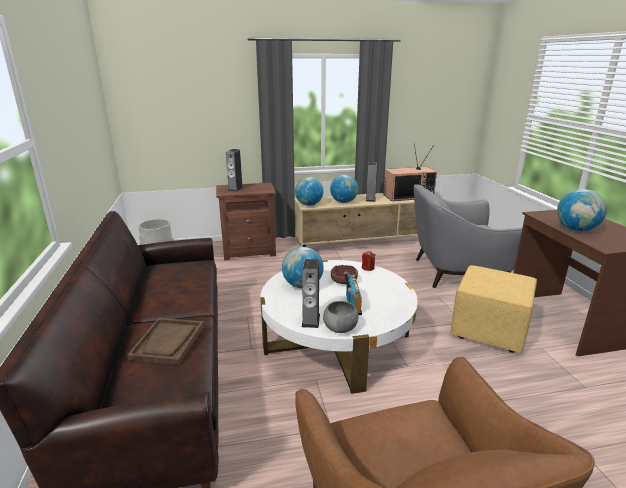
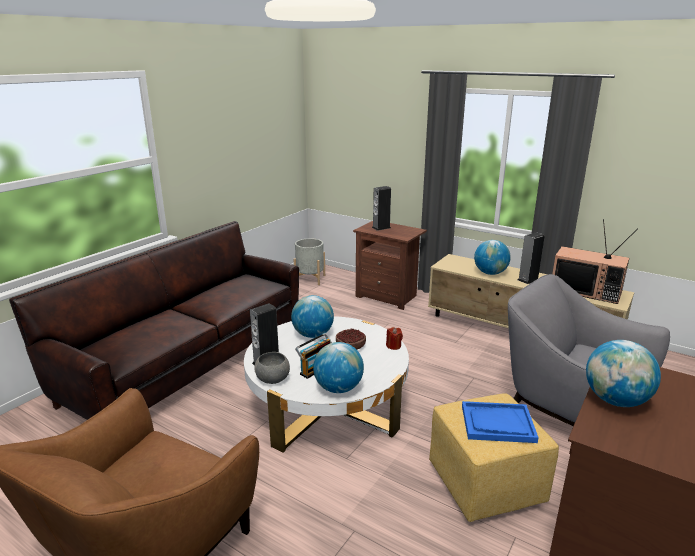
camera: 45 degrees right, 0 degrees up
brown tray [127,318,204,365] -> none
globe [295,177,323,206] -> globe moved to [313,342,364,393]
none -> blue tray [462,401,539,443]

